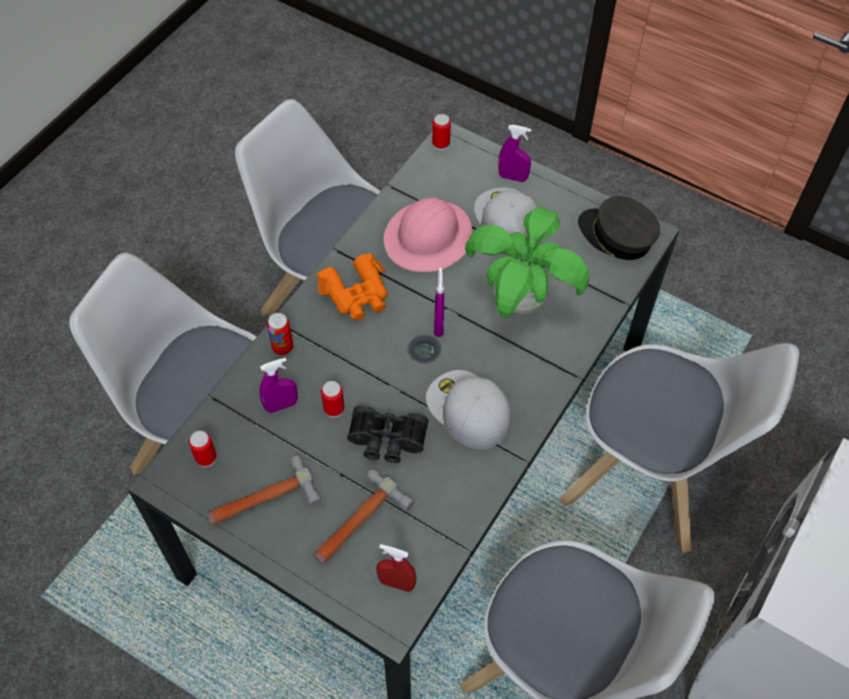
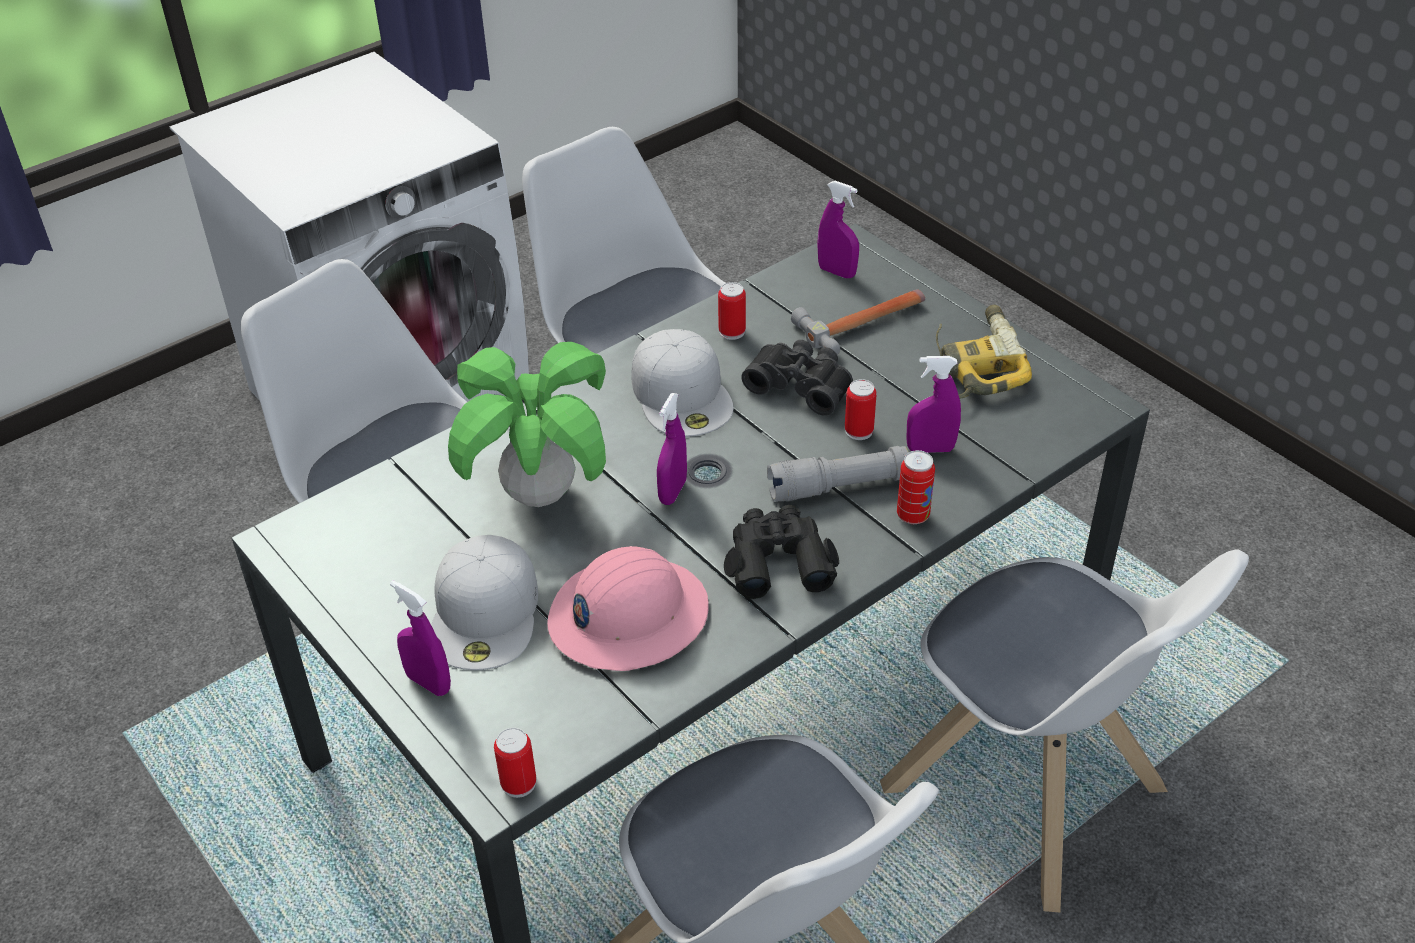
camera: 160 degrees left, 15 degrees down
can [189,431,217,467] -> can moved to [718,282,746,340]
hammer [207,455,322,525] -> power drill [936,305,1032,398]
orange binoculars [316,253,388,321] -> black binoculars [724,505,839,599]
red spray bottle [376,544,416,592] -> purple spray bottle [817,181,859,278]
grey cap [578,196,660,260] -> none
none -> grey flashlight [767,446,909,502]

